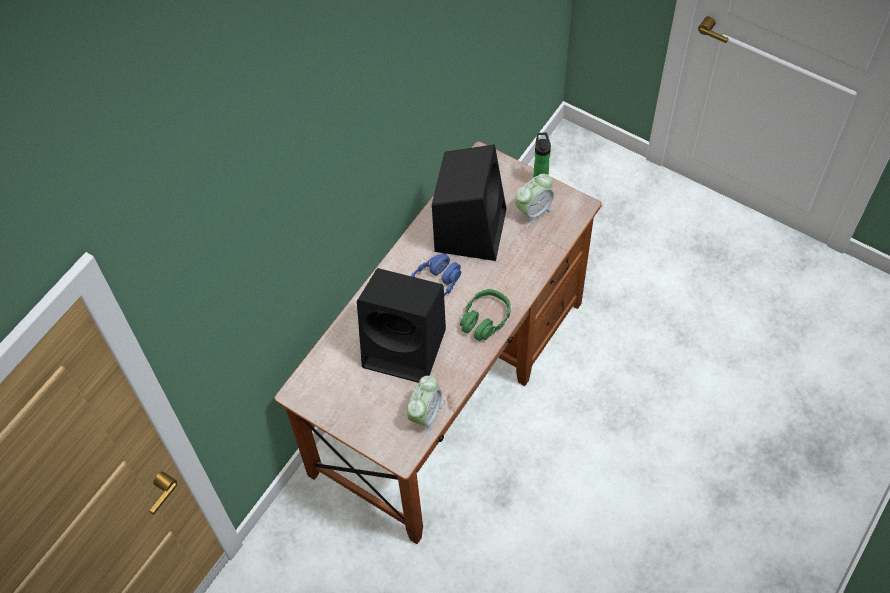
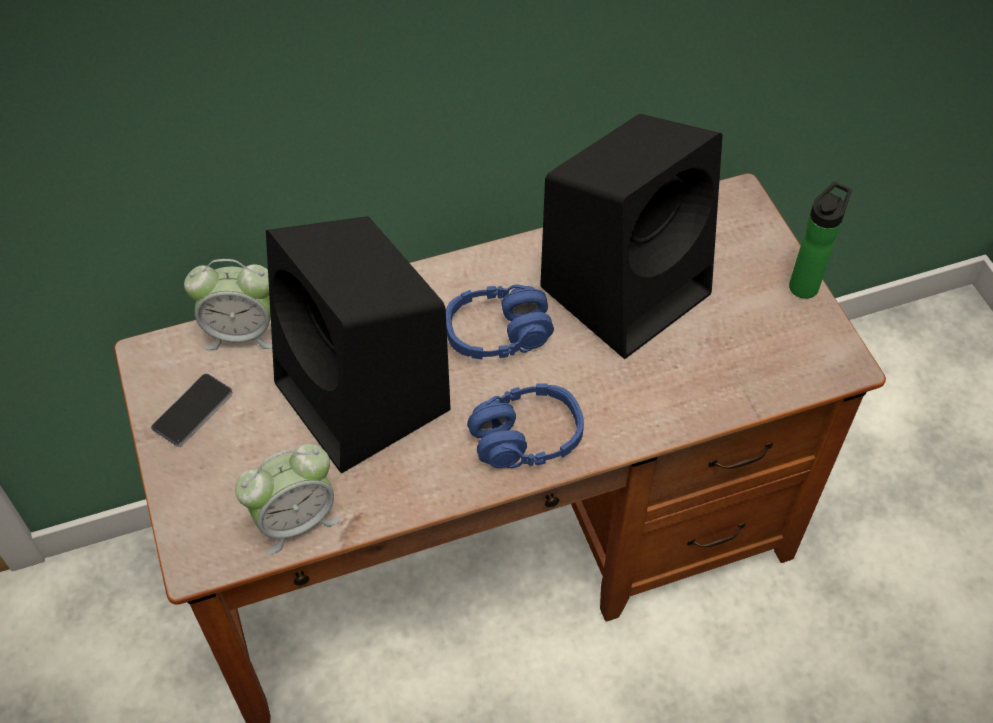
camera: 35 degrees right, 5 degrees down
green headphones [460,289,511,341] -> blue headphones [467,383,584,468]
alarm clock [515,174,554,227] -> alarm clock moved to [184,259,272,350]
none -> phone [151,374,233,447]

